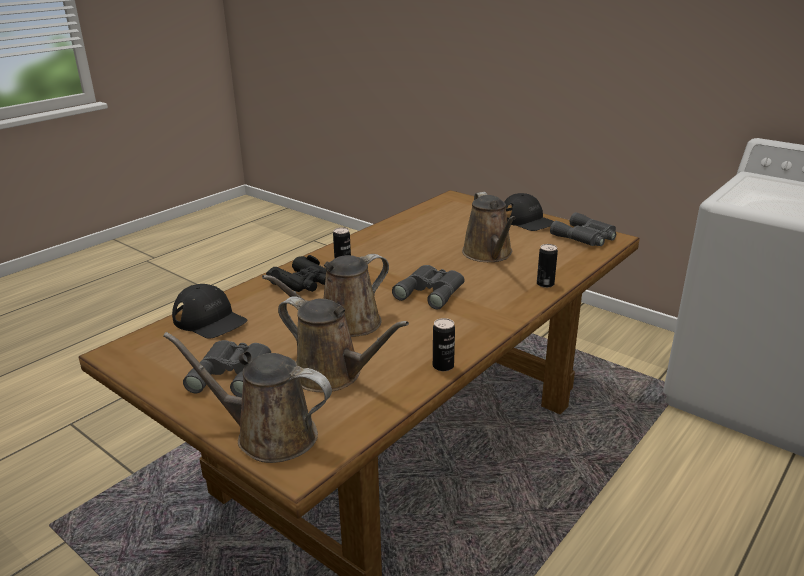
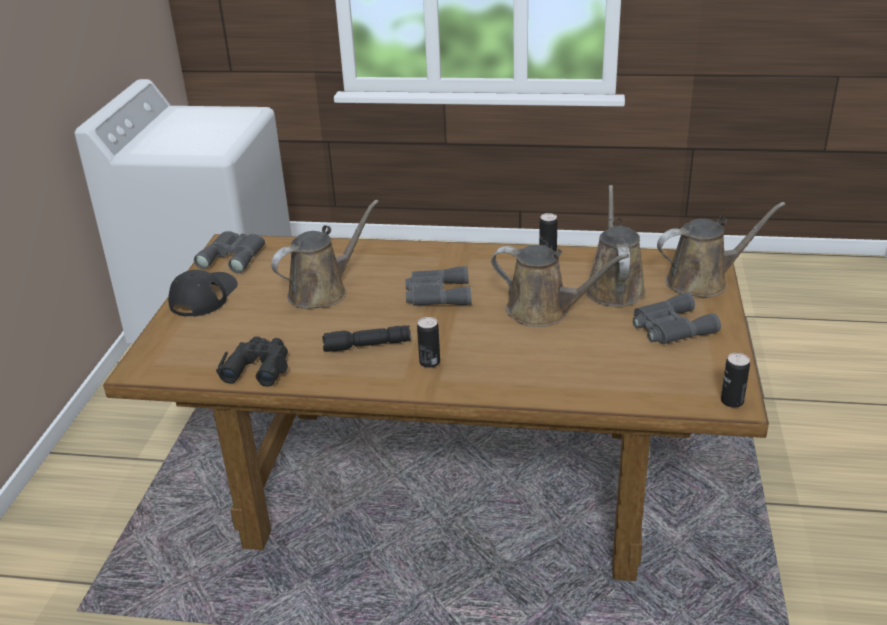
camera: 120 degrees left, 5 degrees up
brown watering can [163,332,332,463] -> brown watering can turned 90 degrees counterclockwise [657,202,786,298]
black cap [172,284,248,339] -> none
black binoculars [266,255,326,292] -> black binoculars moved to [216,336,288,387]
can [537,244,558,288] -> can moved to [721,353,750,407]
none -> black flashlight [322,325,411,352]

